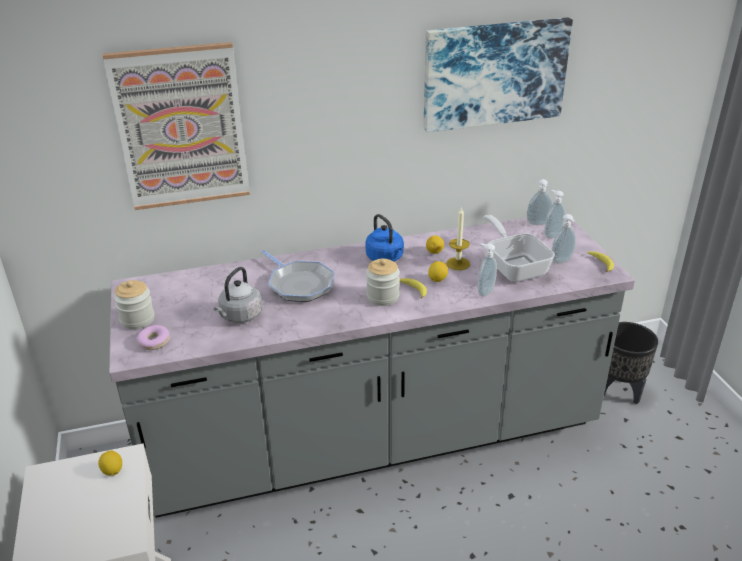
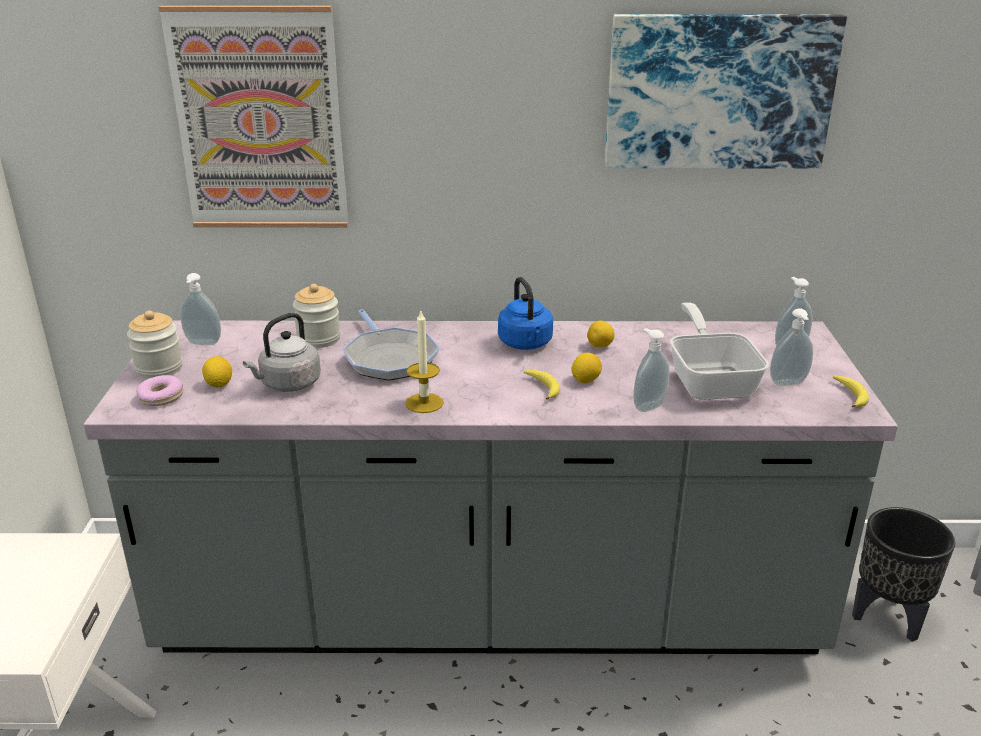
camera: 15 degrees right, 5 degrees down
lemon [98,451,122,476] -> lemon moved to [202,356,232,388]
jar [366,258,400,306] -> jar moved to [293,284,341,348]
candle [446,207,470,270] -> candle moved to [405,311,444,413]
soap dispenser [527,179,553,225] -> soap dispenser moved to [180,273,221,345]

